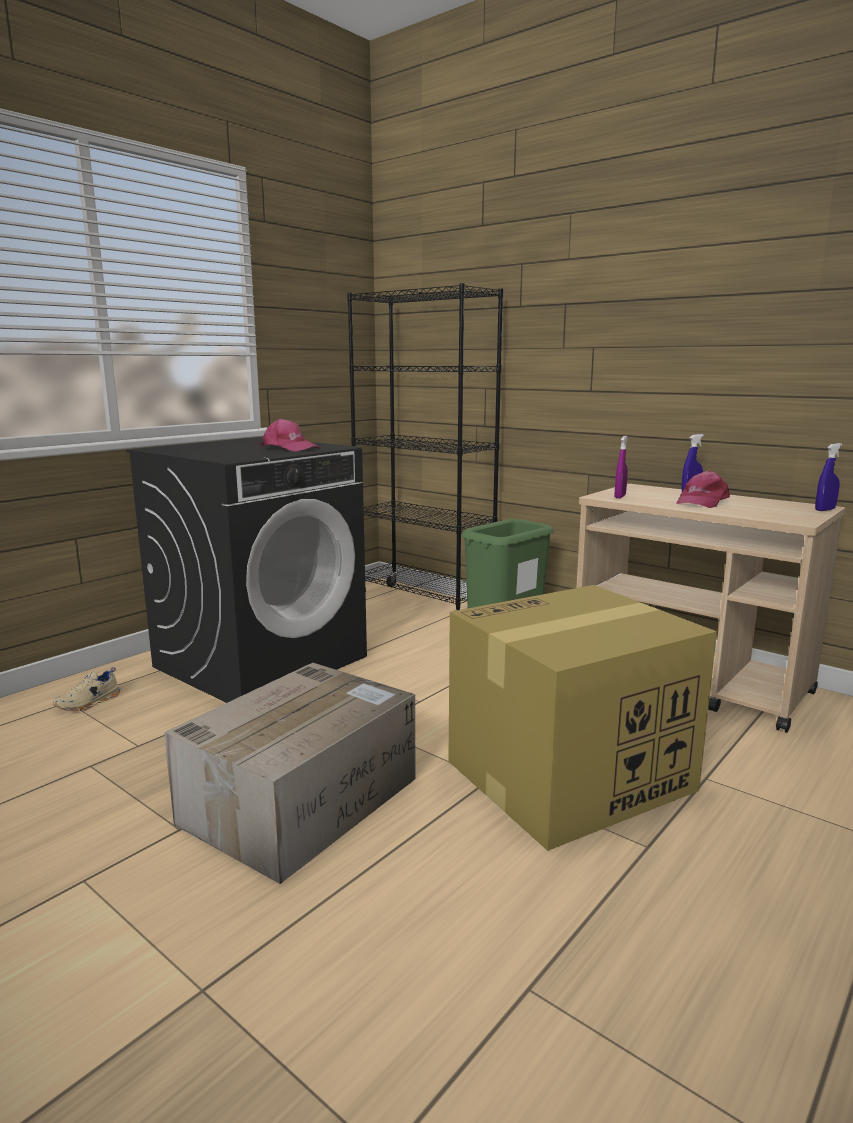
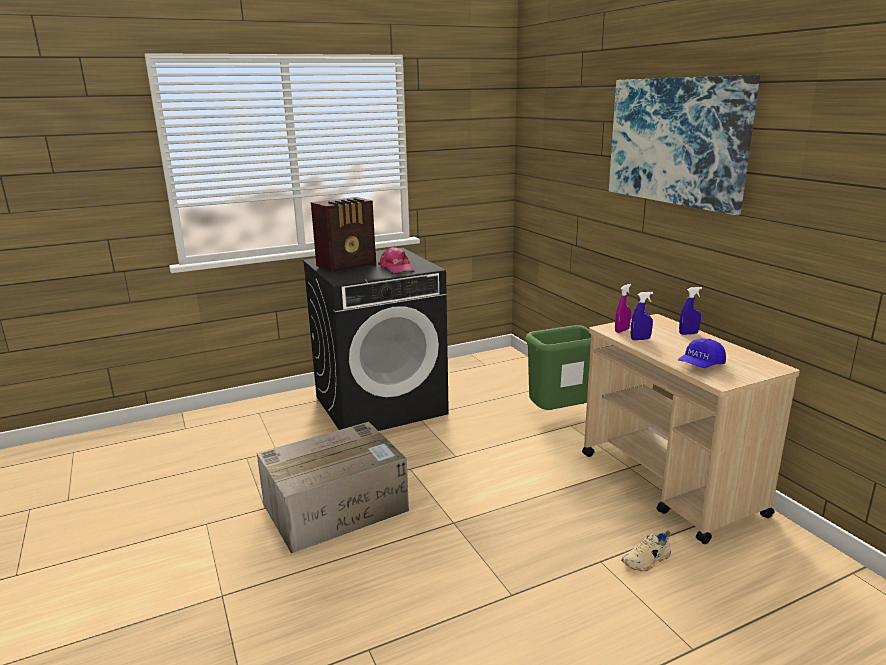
camera: 25 degrees right, 5 degrees up
beige shoe [53,667,120,711] -> beige shoe moved to [621,530,671,571]
black bookcase [347,283,504,611] -> none
cardboard box [448,585,717,851] -> none
pink cap [676,470,730,508] -> none
blue spray bottle [815,443,842,511] -> blue spray bottle moved to [631,292,653,340]
none -> radio [311,197,376,273]
none -> picture [609,75,760,215]
none -> blue cap [678,338,726,368]

